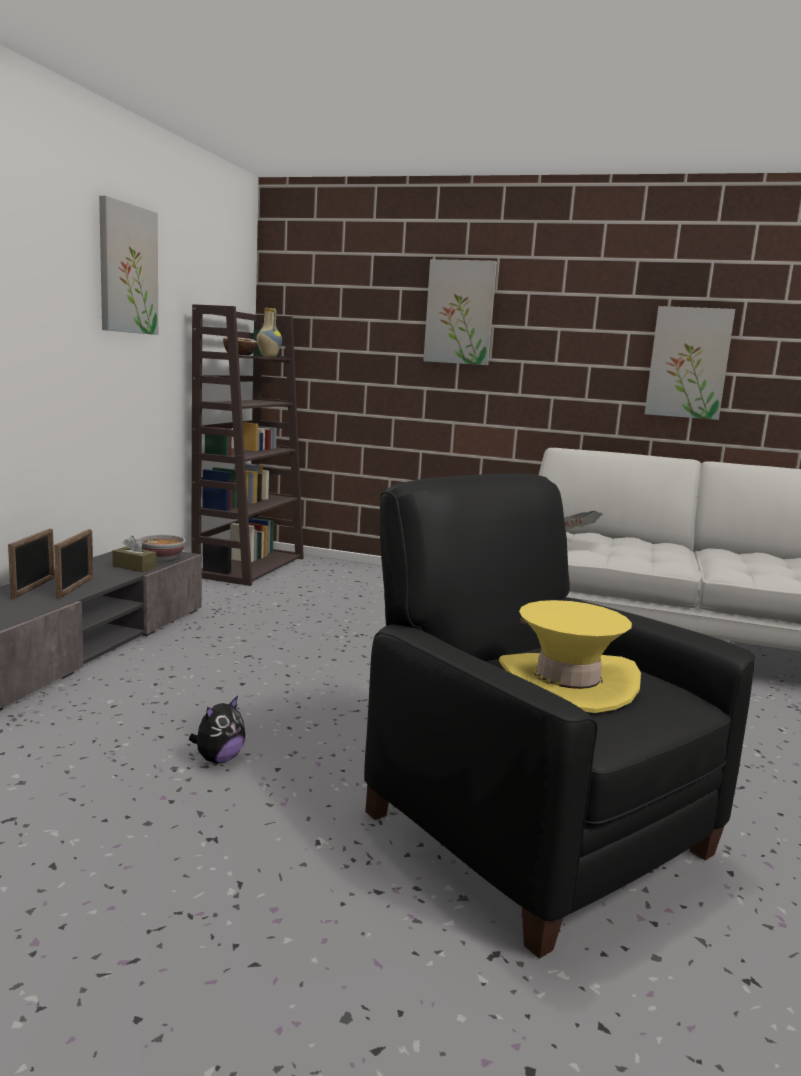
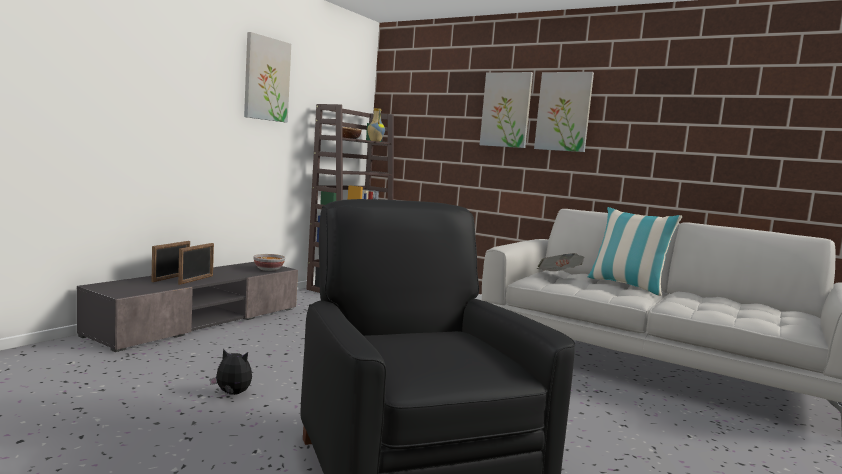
camera: 15 degrees right, 5 degrees down
brown tissue box [112,536,156,572] -> none
plush toy [189,696,246,764] -> plush toy turned 135 degrees counterclockwise [210,349,252,395]
yellow hat [499,600,641,713] -> none
picture [645,306,735,420] -> picture moved to [534,72,594,152]
none -> pillow [588,207,682,296]

